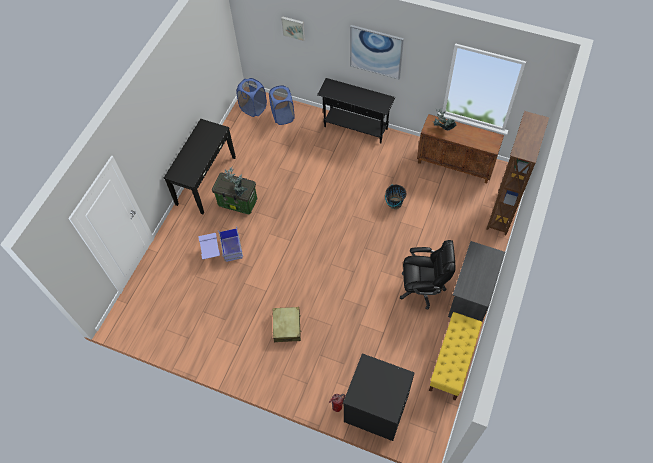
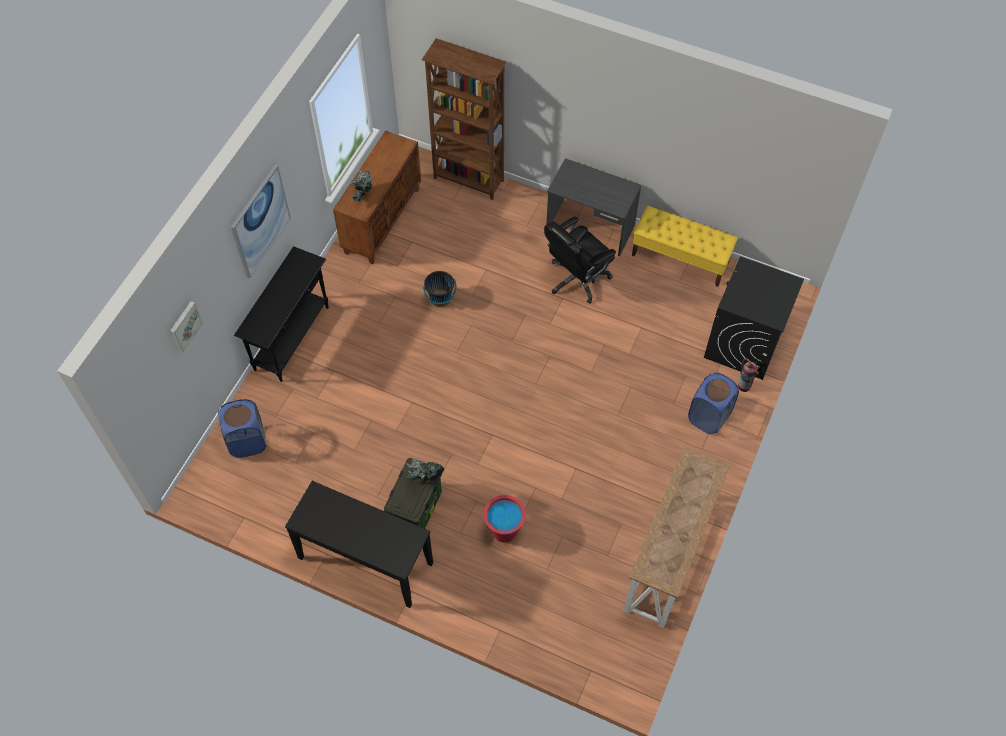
camera: 90 degrees left, 0 degrees up
blue storage box [198,226,243,262] -> red bucket [484,495,526,543]
blue laundry basket [236,78,267,117] -> blue laundry basket moved to [688,373,739,434]
beige suitcase [273,307,302,343] -> none
black office chair [400,240,456,310] -> black office chair turned 135 degrees counterclockwise [544,217,616,304]
none -> console table [624,446,730,628]

